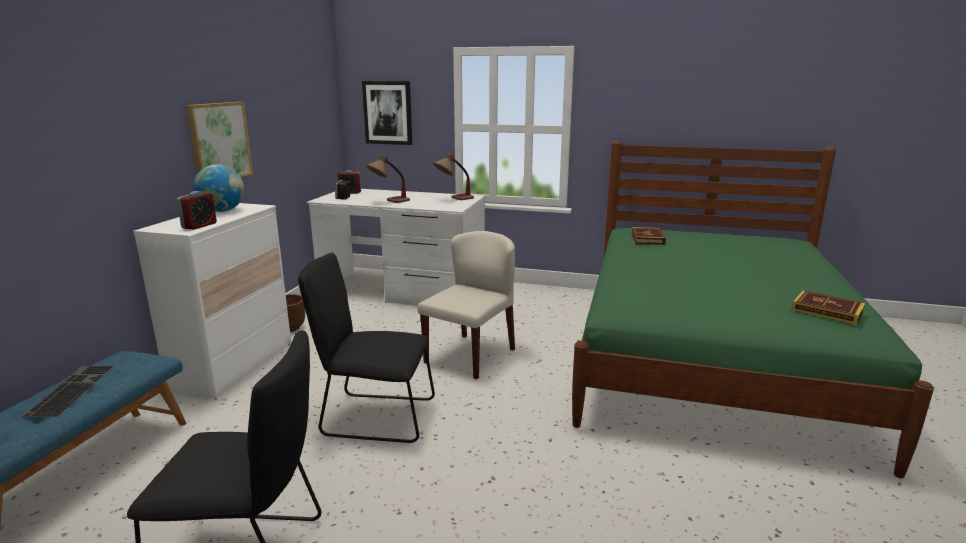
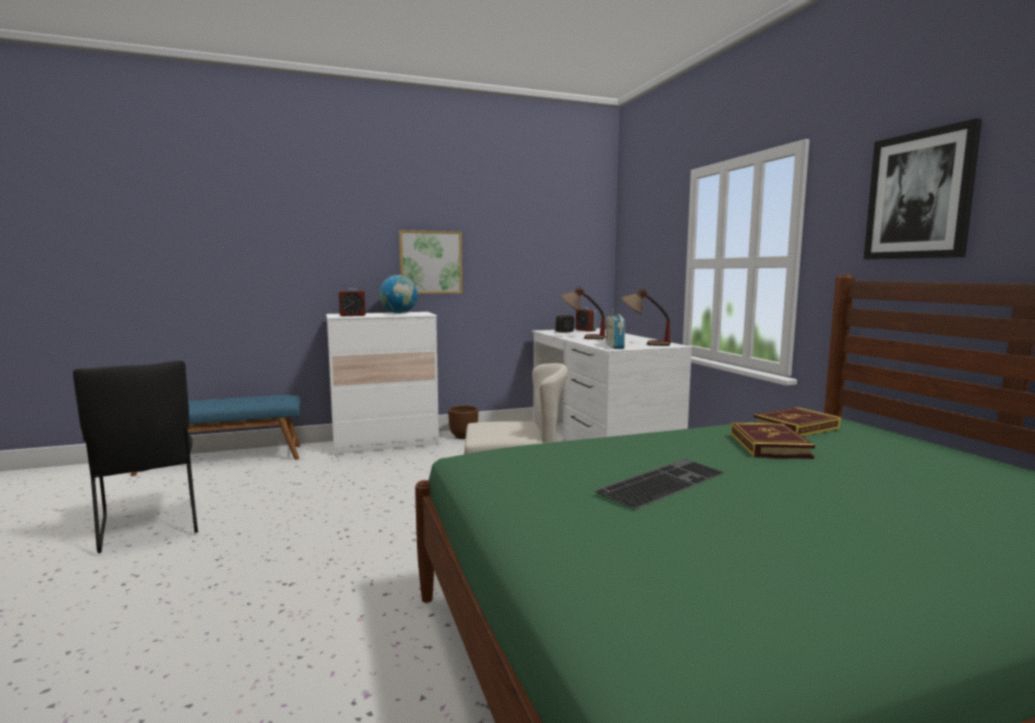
camera: 55 degrees right, 10 degrees down
keyboard [21,366,114,417] -> keyboard moved to [595,459,725,510]
black chair [298,253,435,443] -> none
picture [362,81,412,145] -> picture moved to [864,118,982,259]
book [792,290,866,325] -> book moved to [731,422,815,459]
none -> radio [606,310,625,349]

